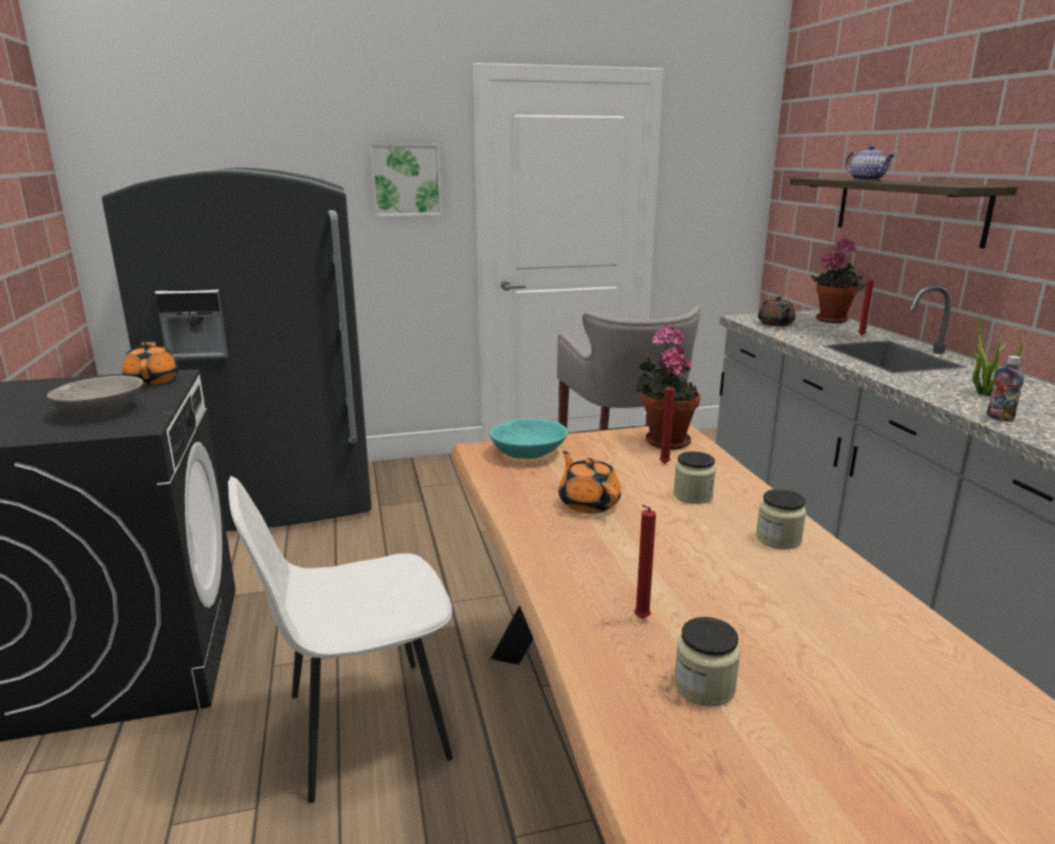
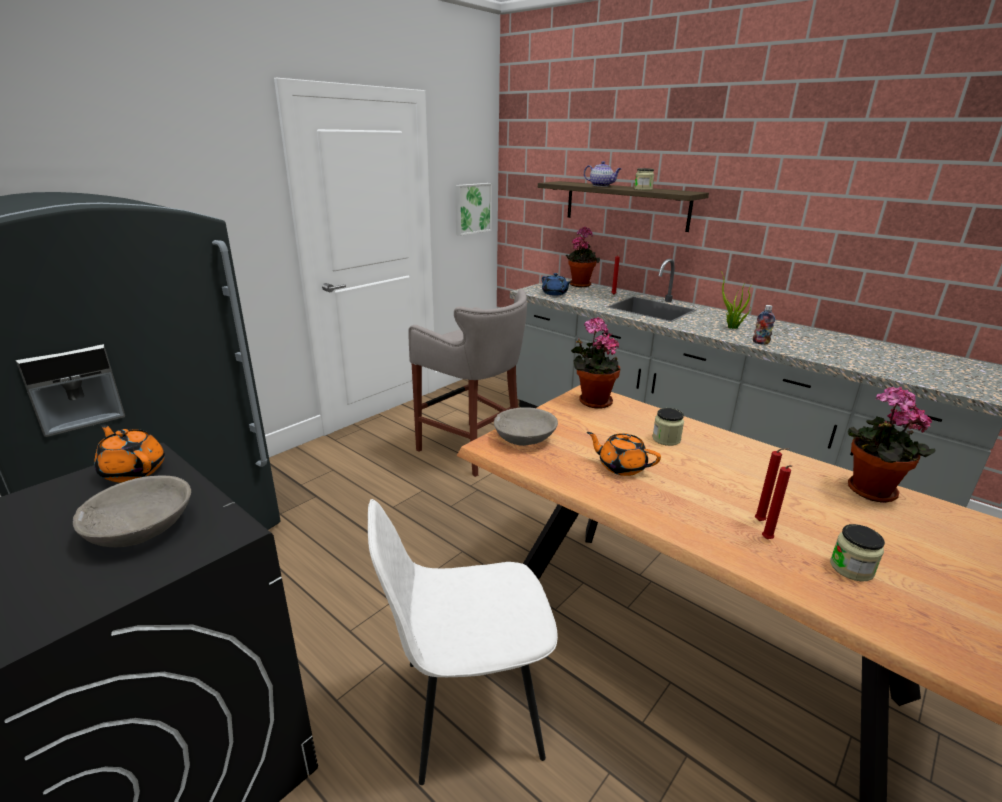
camera: 35 degrees left, 5 degrees up
white chair [228,476,453,803] -> white chair turned 45 degrees clockwise [368,499,558,785]
picture [370,145,442,217] -> picture moved to [455,183,492,236]
turquoise bowl [489,419,568,459] -> grey bowl [494,407,558,446]
red candle [660,382,675,464] -> red candle moved to [755,448,789,521]
jar [756,489,806,549] -> jar moved to [634,168,654,190]
brown teapot [758,296,796,326] -> blue teapot [542,273,571,296]
none -> potted plant [847,387,936,503]

